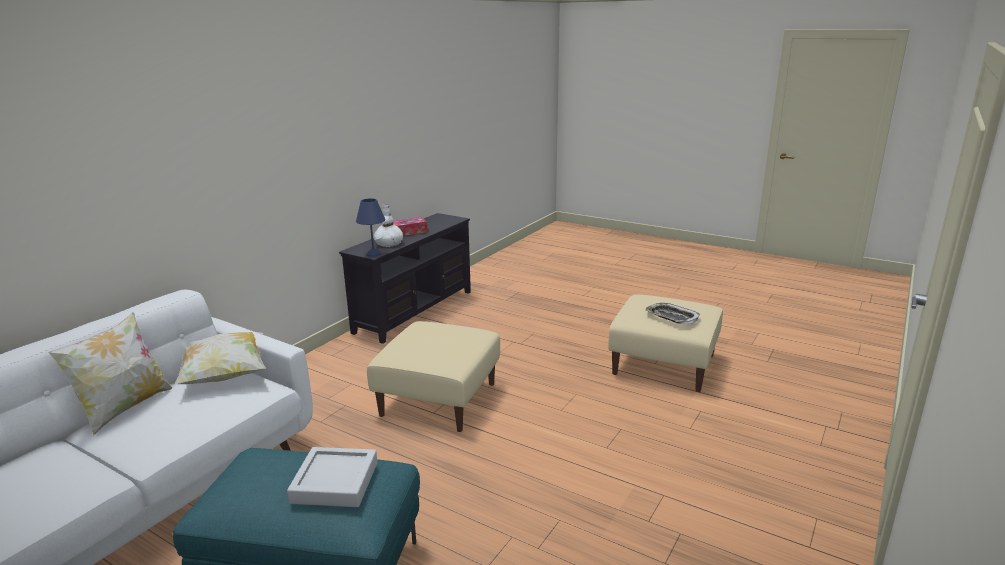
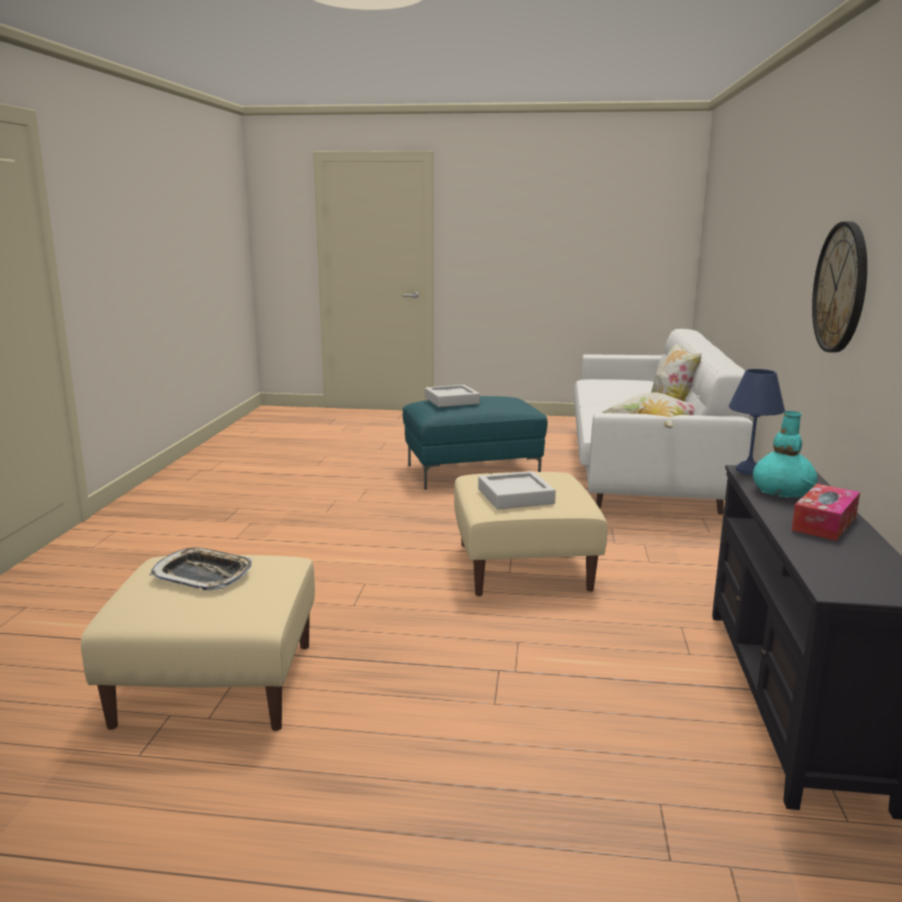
camera: 155 degrees right, 5 degrees down
white vase [374,204,403,247] -> turquoise vase [753,411,817,498]
none -> grey tray [478,471,556,509]
none -> wall clock [812,221,867,352]

